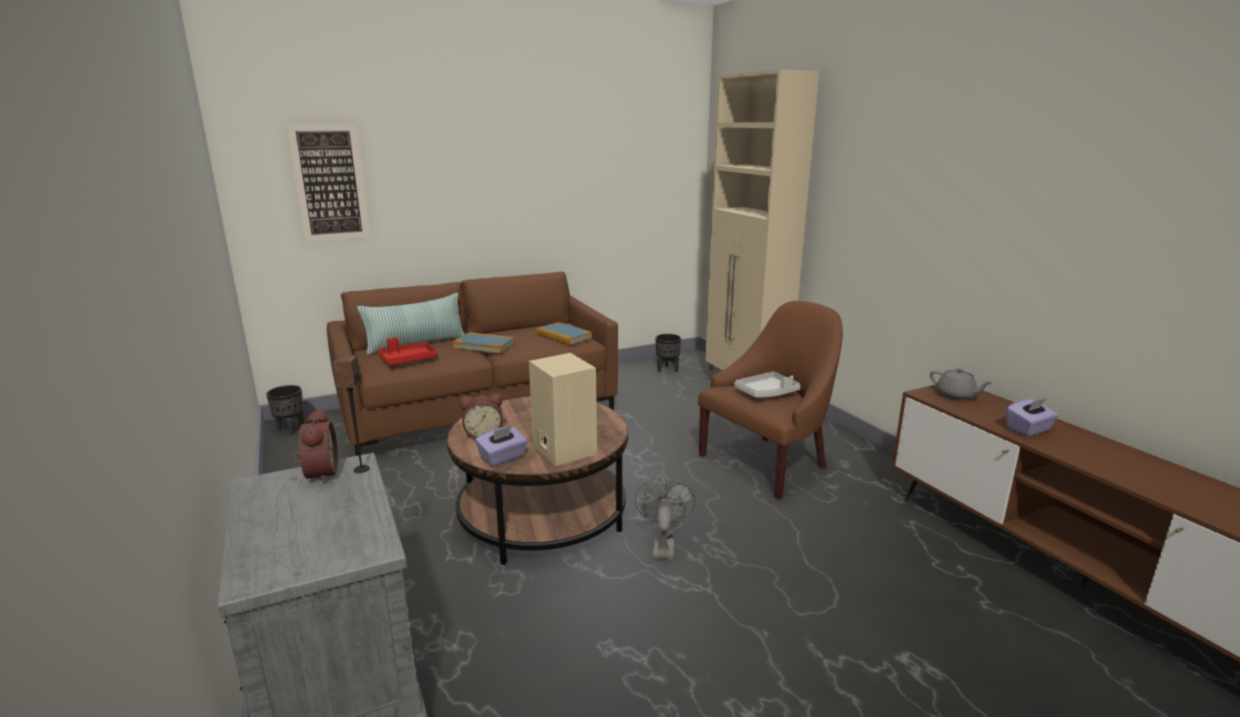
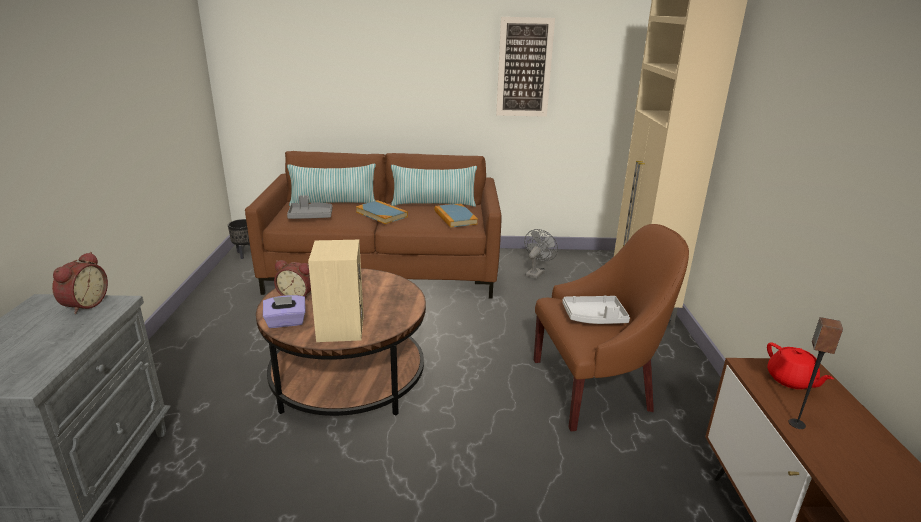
camera: 25 degrees right, 5 degrees up
picture [286,124,370,242] -> picture moved to [496,17,555,117]
speaker [333,356,370,473] -> speaker moved to [788,317,843,429]
red tray [378,337,437,366] -> grey tray [287,195,332,219]
grey fan [635,477,695,560] -> grey fan moved to [524,229,558,279]
black planter [656,334,681,372] -> none
grey teapot [930,368,992,400] -> red teapot [767,342,834,389]
purple tissue box [1006,398,1059,437] -> none
none -> pillow [391,165,477,207]

